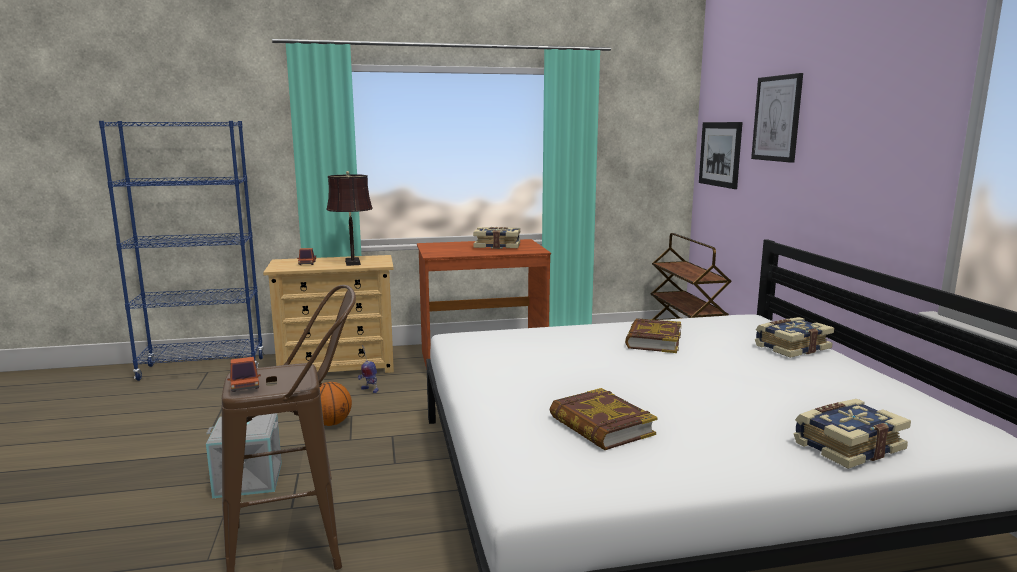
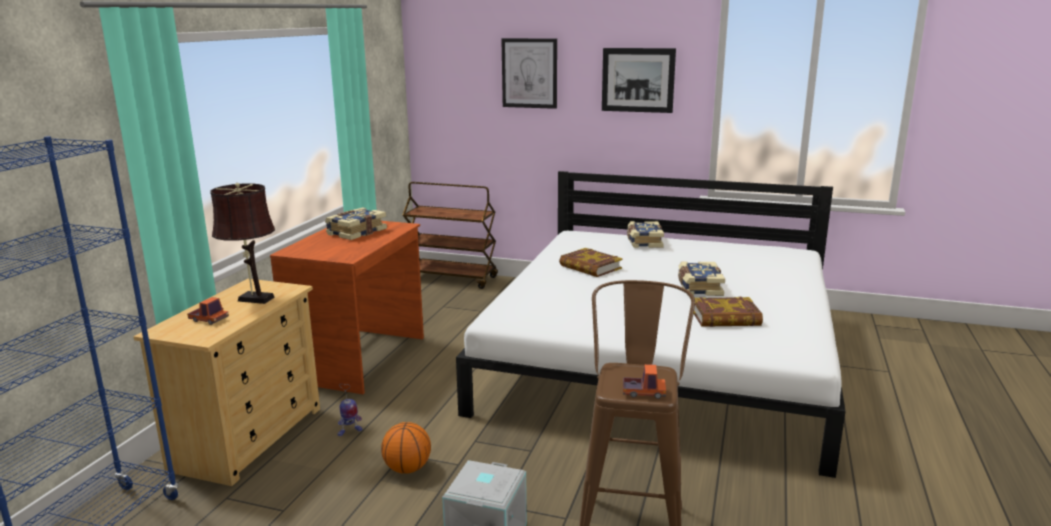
camera: 60 degrees left, 5 degrees up
picture [699,122,743,189] -> picture moved to [602,48,676,113]
book [794,399,911,469] -> book moved to [678,261,725,296]

